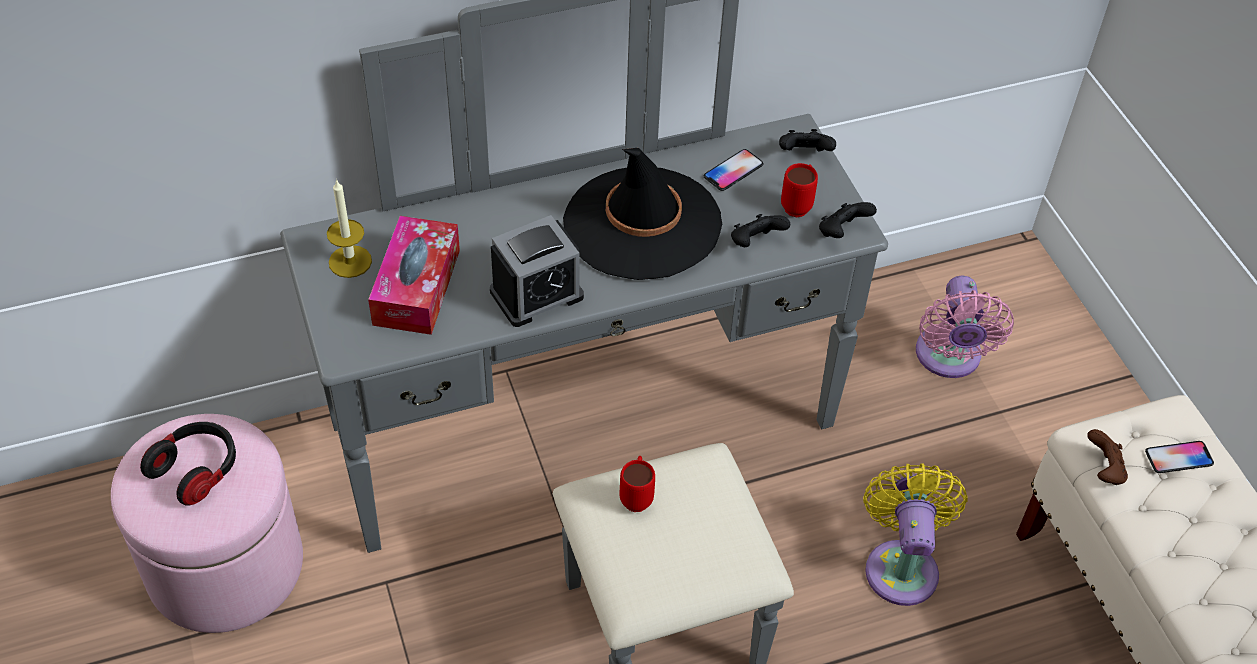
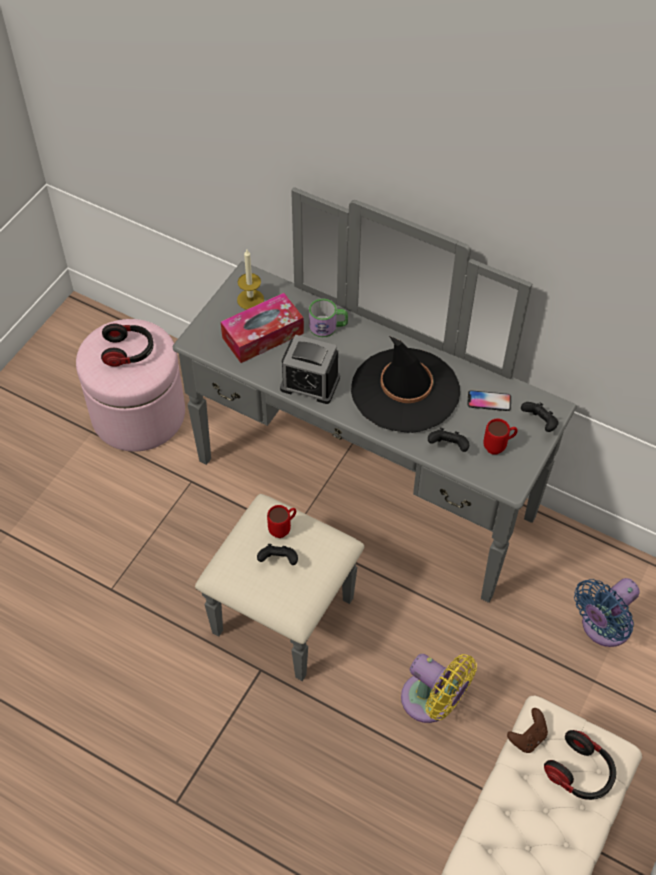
camera: 50 degrees right, 5 degrees up
black game controller [819,202,877,238] -> black game controller moved to [257,544,298,565]
yellow fan [863,463,968,606] -> yellow fan turned 75 degrees clockwise [401,654,477,723]
pink fan [916,276,1014,378] -> blue fan [574,578,640,647]
phone [1145,441,1214,473] -> headphones [544,730,616,800]
none -> mug [309,298,348,337]

